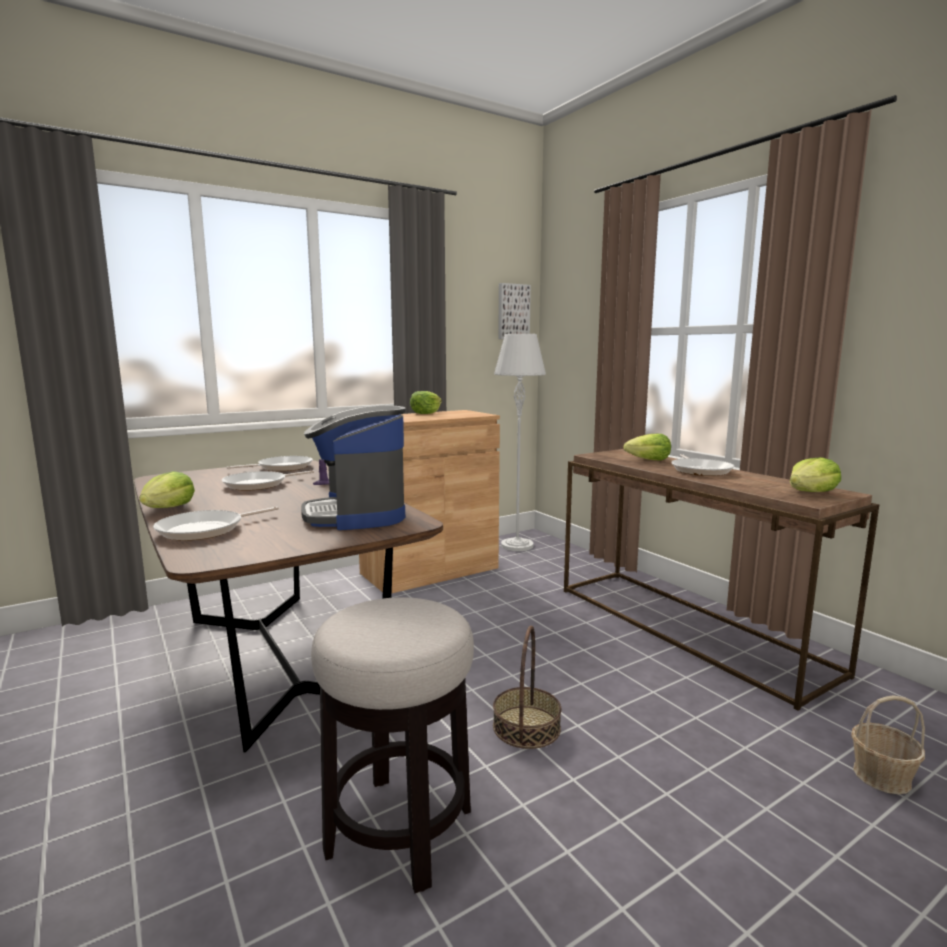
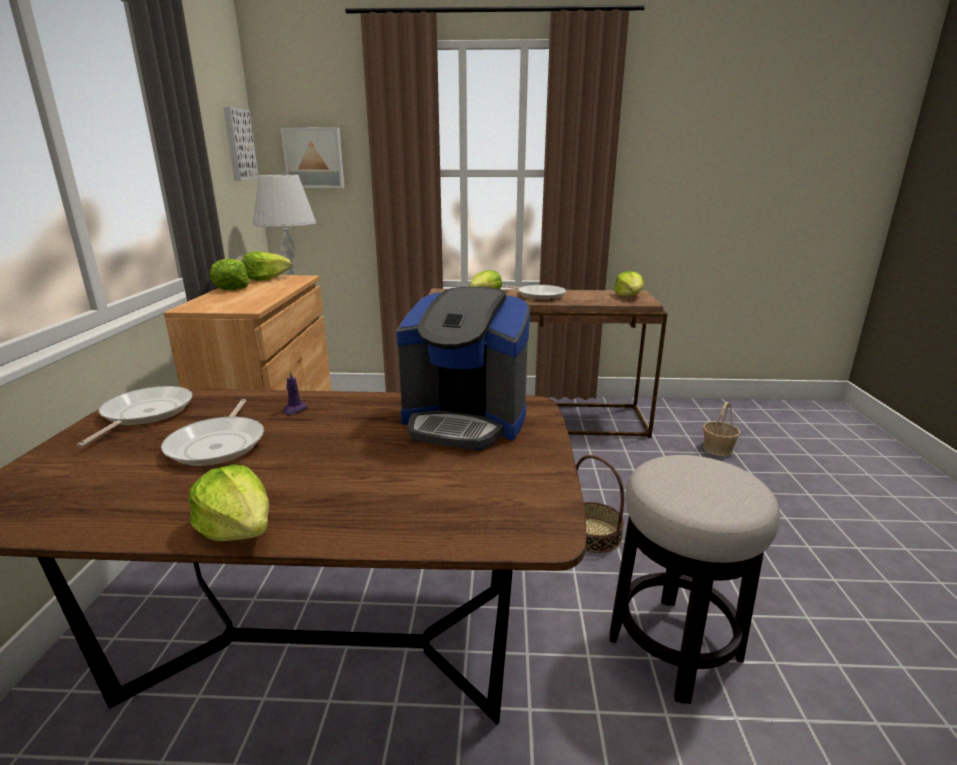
camera: 55 degrees left, 10 degrees up
frying pan [153,507,279,541] -> none
none -> lettuce [242,251,292,281]
none -> picture [281,127,344,188]

